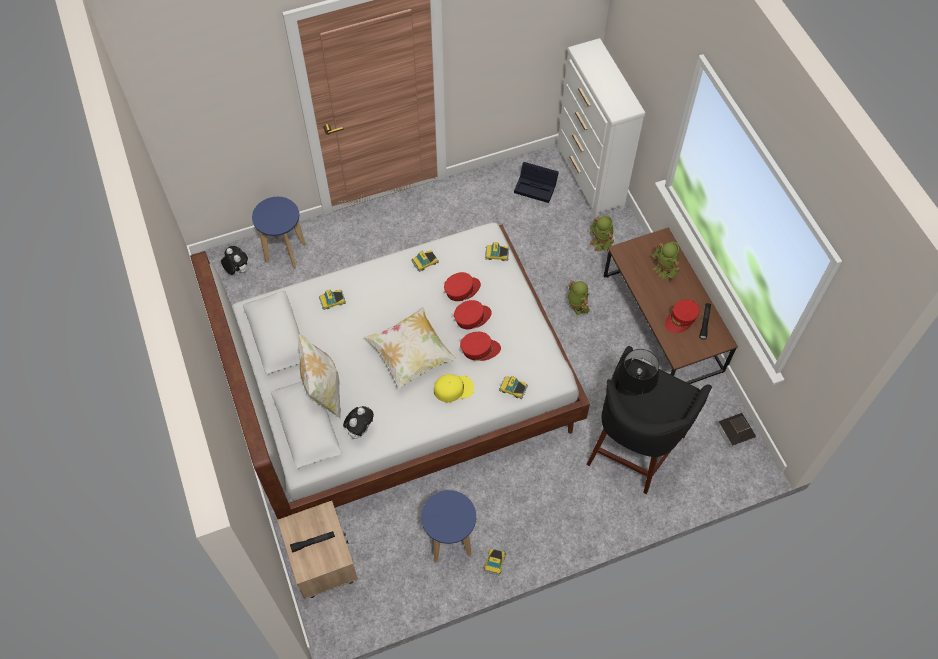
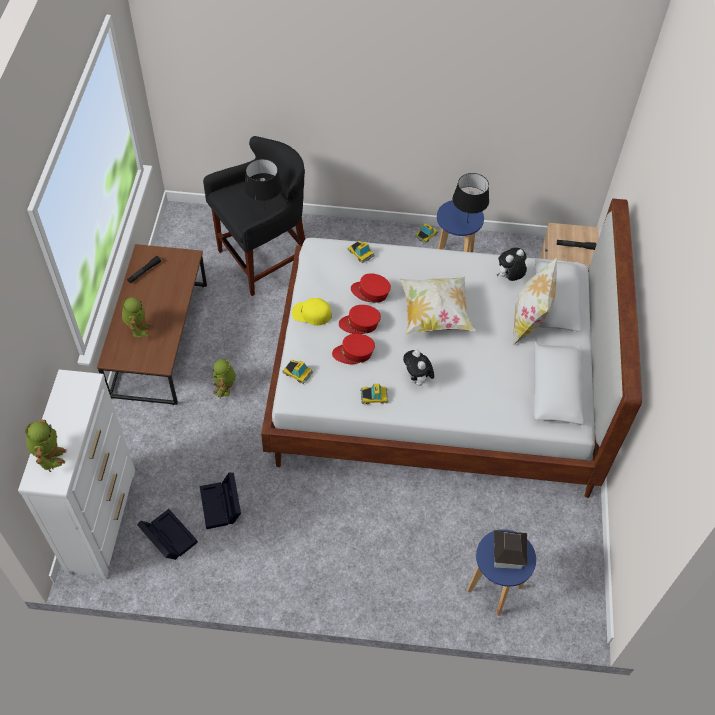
camera: 155 degrees left, 5 degrees down
plush toy [221,246,248,275] -> plush toy moved to [403,350,434,387]
toy car [319,290,346,310] -> none
yellow cap [434,374,474,402] -> yellow cap moved to [292,298,332,326]
toy robot [589,216,614,252] -> toy robot moved to [25,420,67,472]
red cap [665,299,700,333] -> none
toy house [719,413,756,448] -> toy house moved to [494,530,527,569]
none -> black storage box [200,473,241,529]
none -> black table lamp [453,173,489,222]

